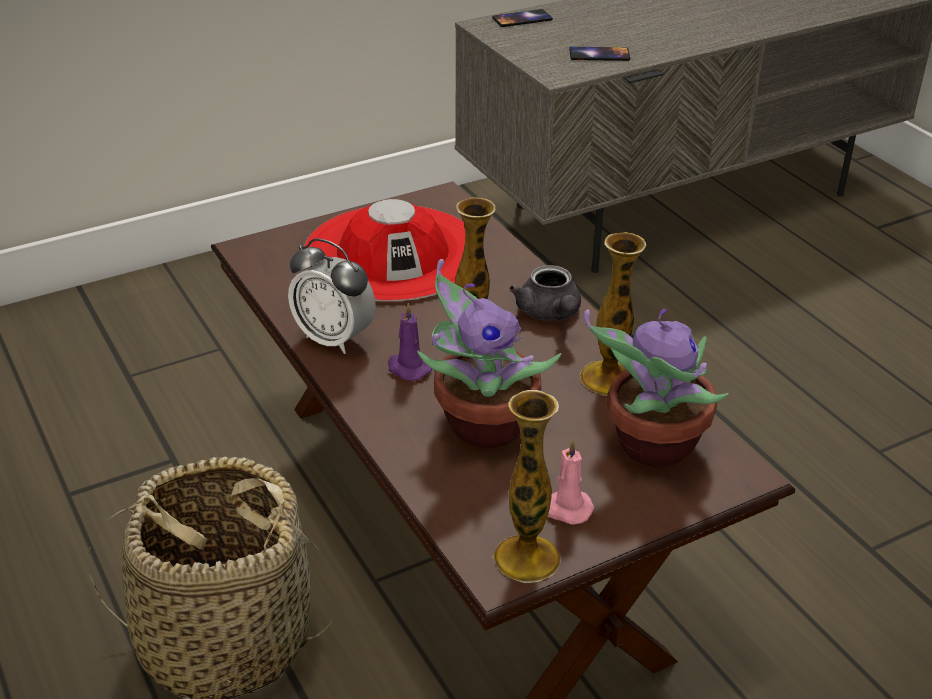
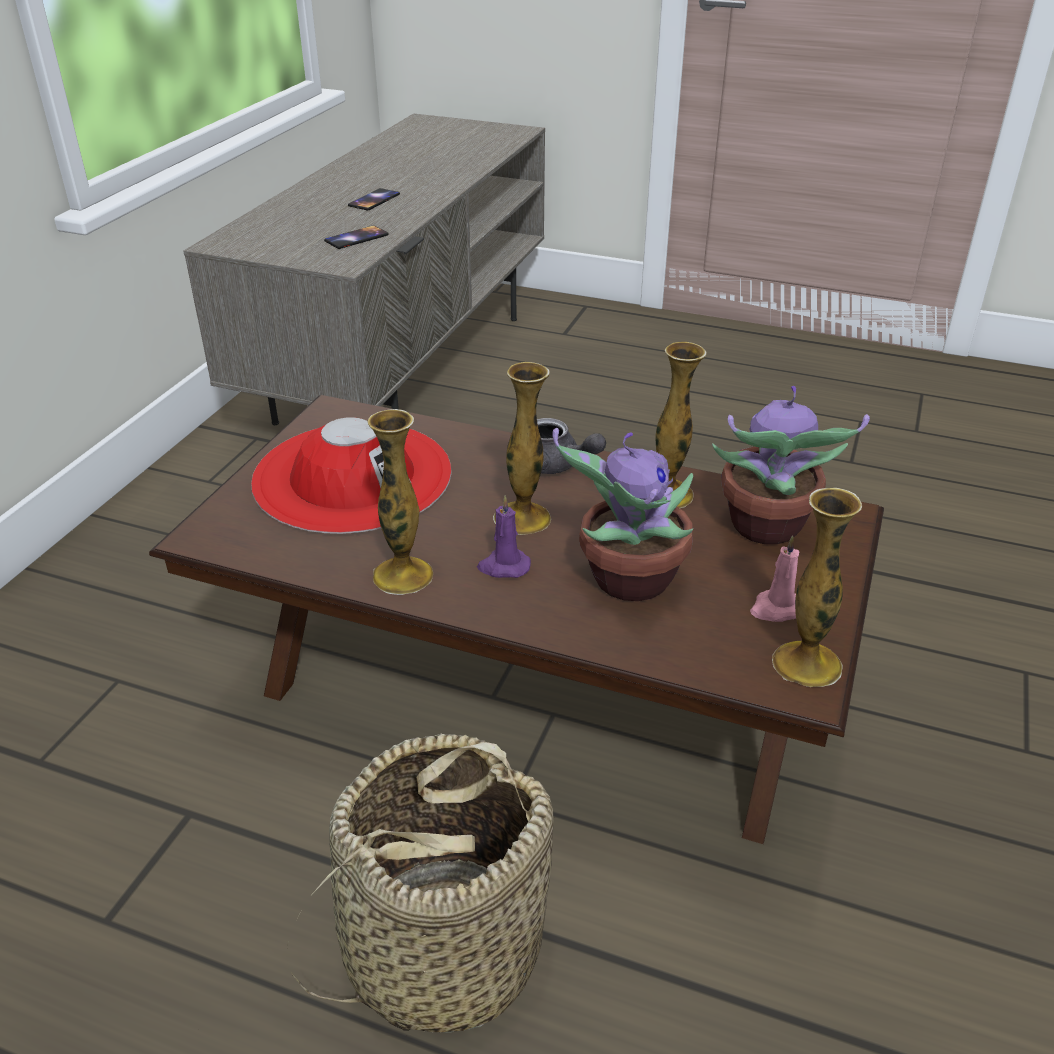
camera: 40 degrees left, 0 degrees up
alarm clock [288,238,376,354] -> vase [368,409,433,595]
phone [492,9,553,27] -> phone moved to [348,188,400,210]

